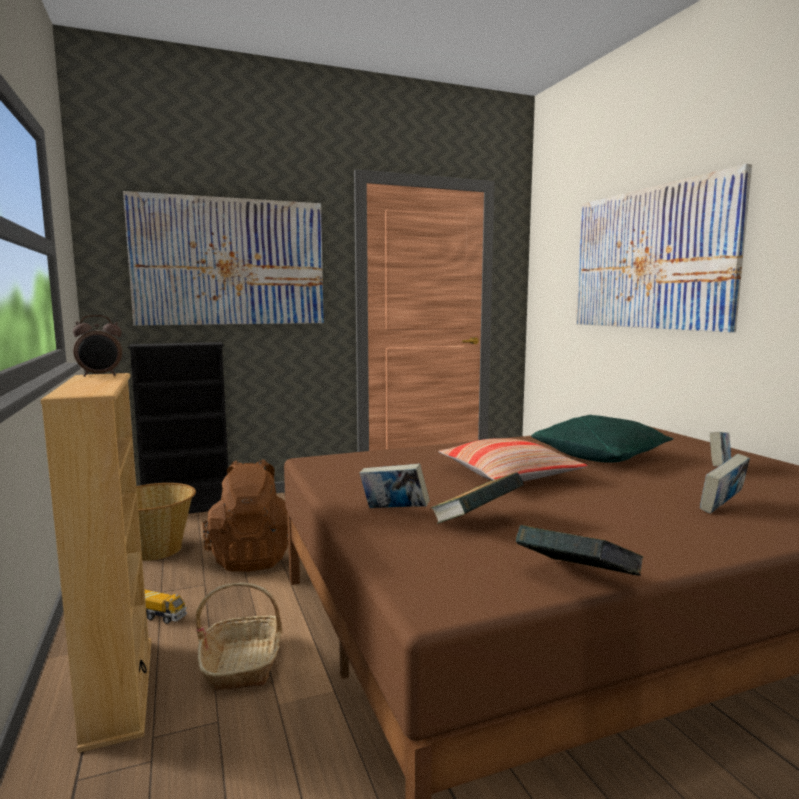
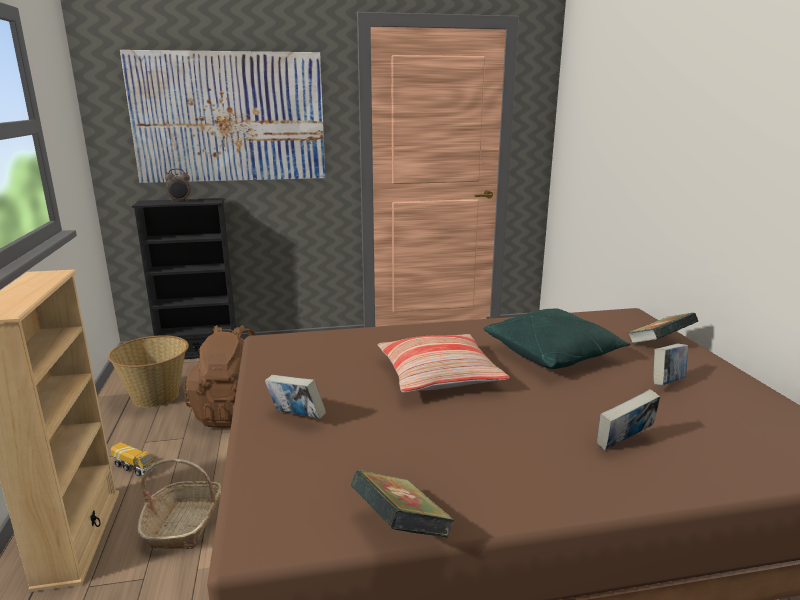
camera: 10 degrees right, 10 degrees up
alarm clock [73,315,122,377] -> alarm clock moved to [165,169,191,202]
book [430,472,524,524] -> book moved to [628,313,699,344]
picture [576,164,752,332] -> none

